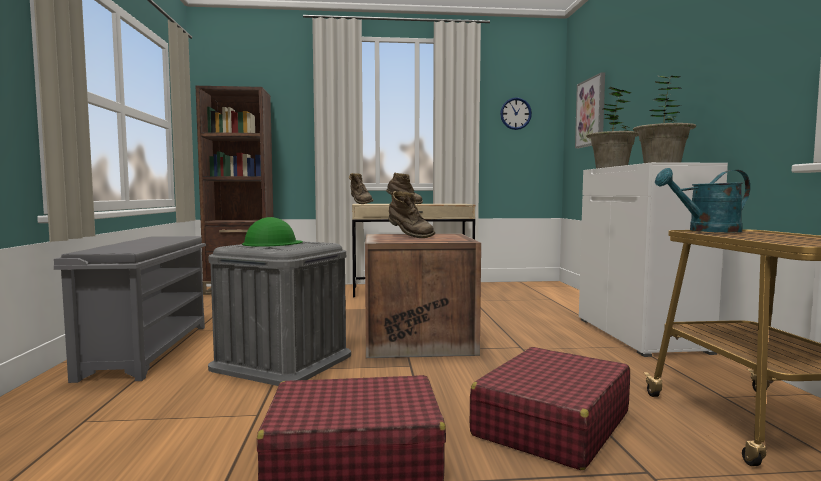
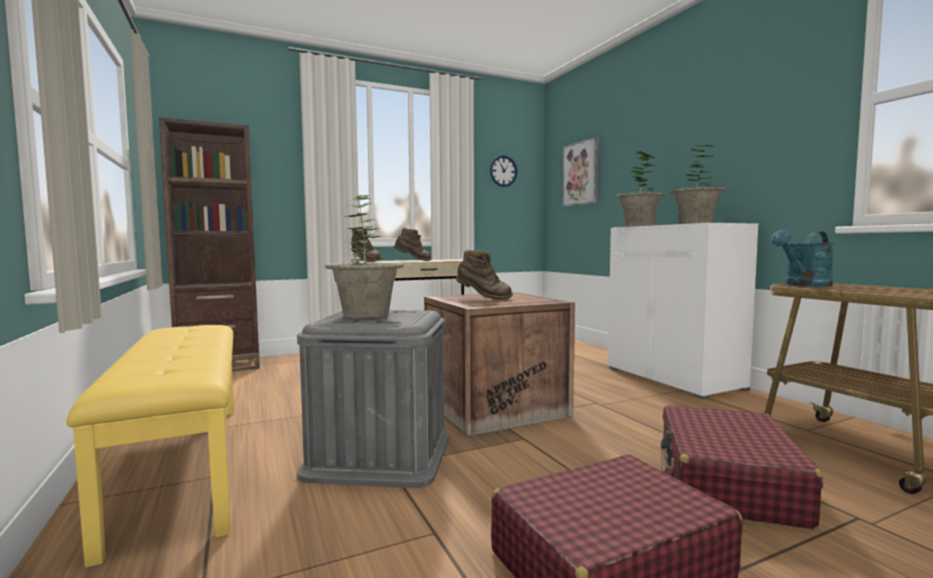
camera: 20 degrees left, 0 degrees up
grey shoe rack [54,236,206,383] -> yellow bench [67,325,234,568]
green hard hat [242,217,303,247] -> potted plant [325,195,404,318]

